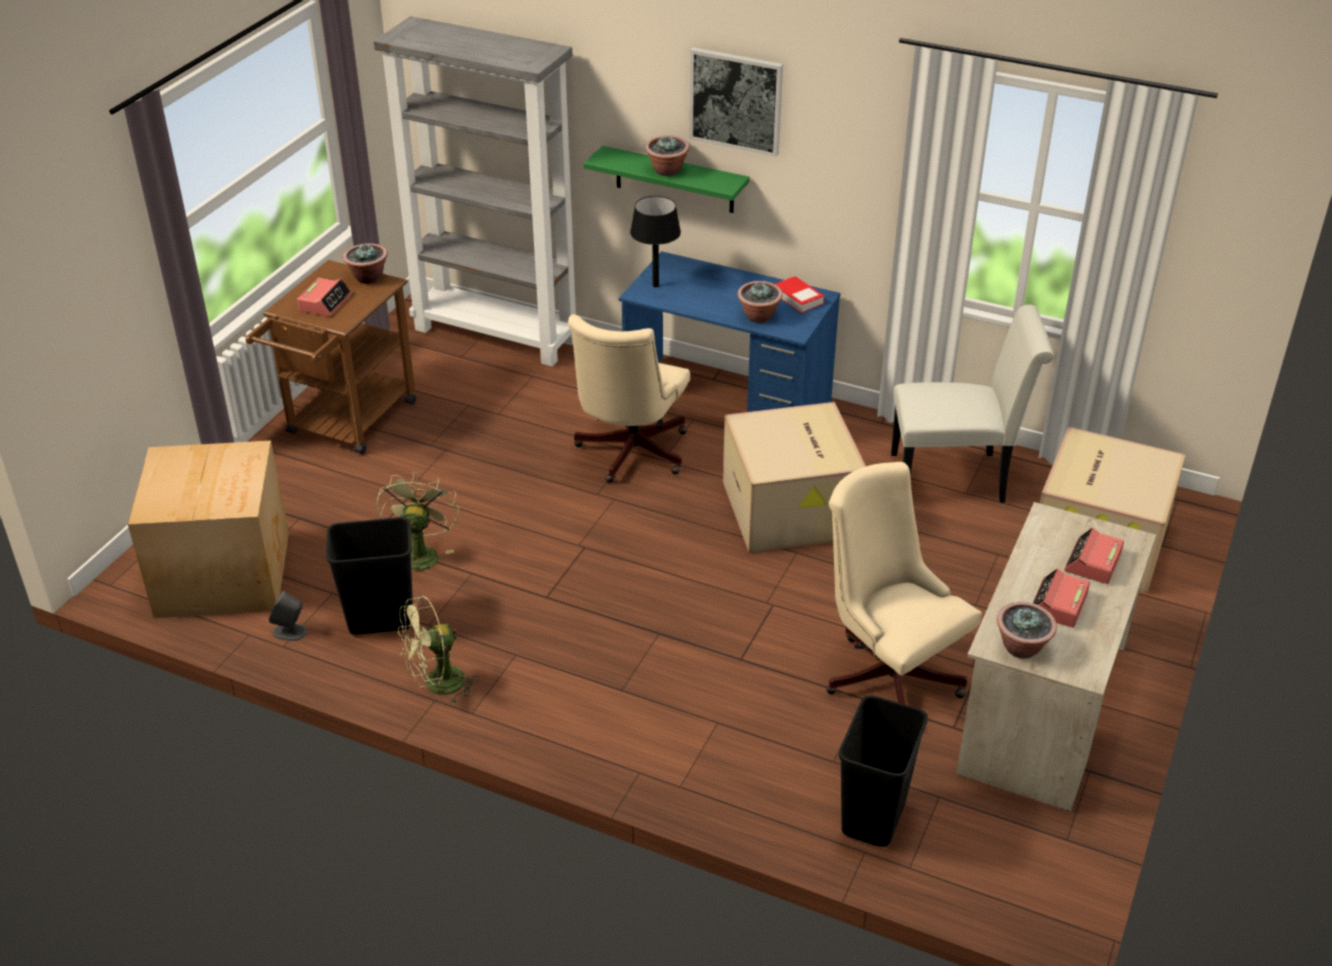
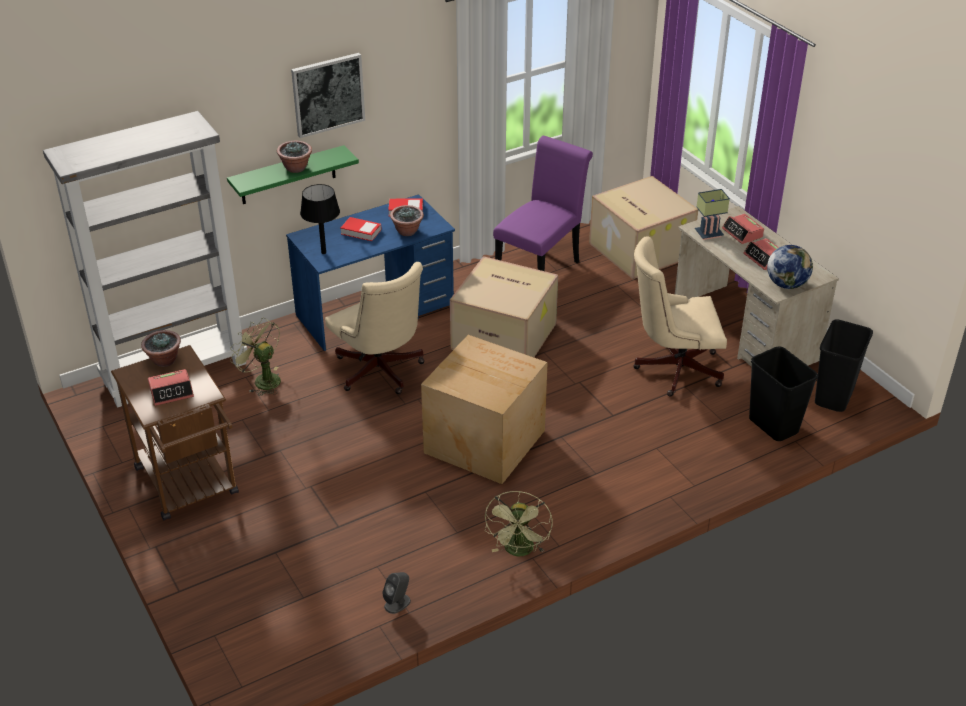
camera: 55 degrees left, 0 degrees up
cardboard box [128,441,289,618] -> cardboard box moved to [421,335,548,484]
alarm clock [297,277,352,317] -> alarm clock turned 105 degrees clockwise [148,369,194,406]
black trash can [326,517,413,635] -> black trash can moved to [815,320,873,412]
green fan [376,471,459,570] -> green fan moved to [230,318,281,396]
white chair [891,305,1054,503] -> purple chair [493,136,593,271]
potted plant [997,602,1057,658] -> globe [767,245,813,289]
none -> book [341,217,382,241]
none -> table lamp [695,189,730,240]

